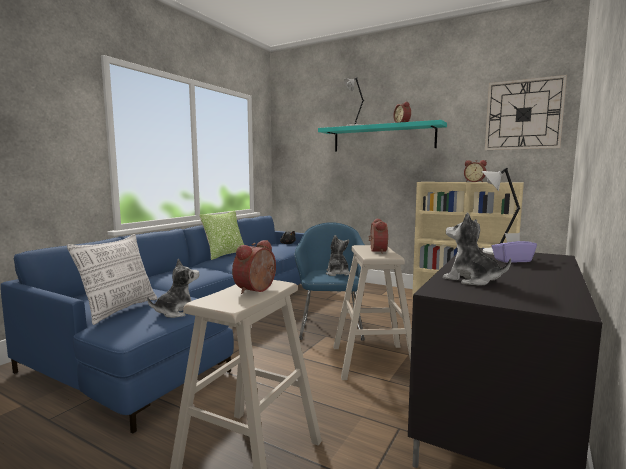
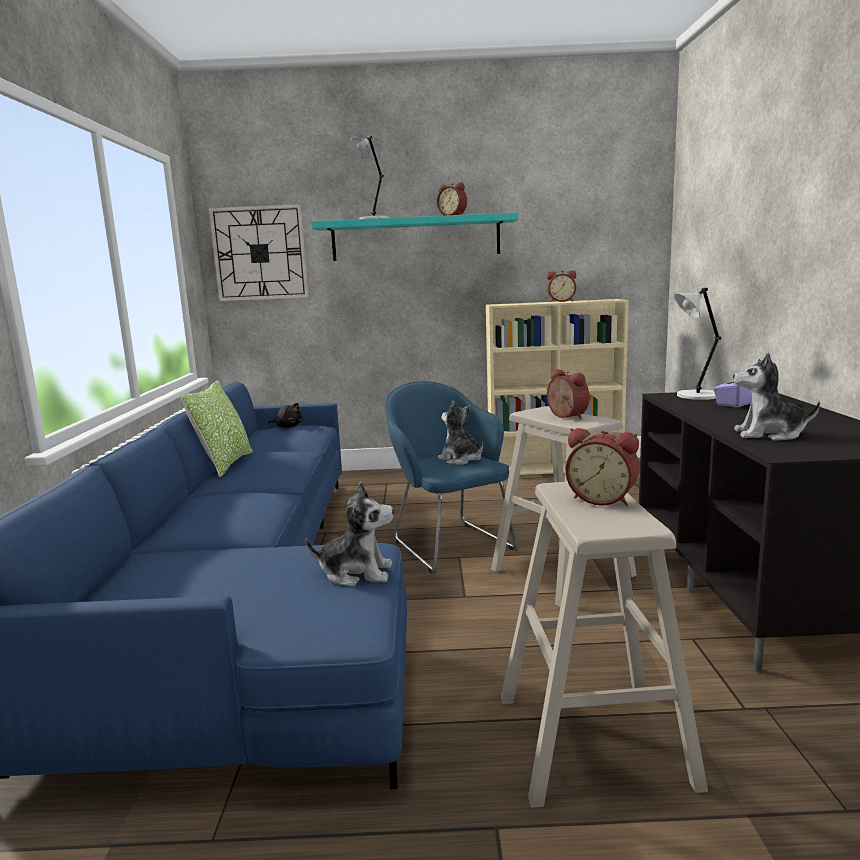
camera: 30 degrees left, 5 degrees up
pillow [67,234,158,325] -> none
plush toy [147,258,199,318] -> plush toy turned 75 degrees clockwise [305,481,394,586]
alarm clock [232,240,276,294] -> alarm clock turned 60 degrees counterclockwise [565,428,639,506]
wall clock [485,75,567,150] -> wall clock moved to [209,204,309,301]

